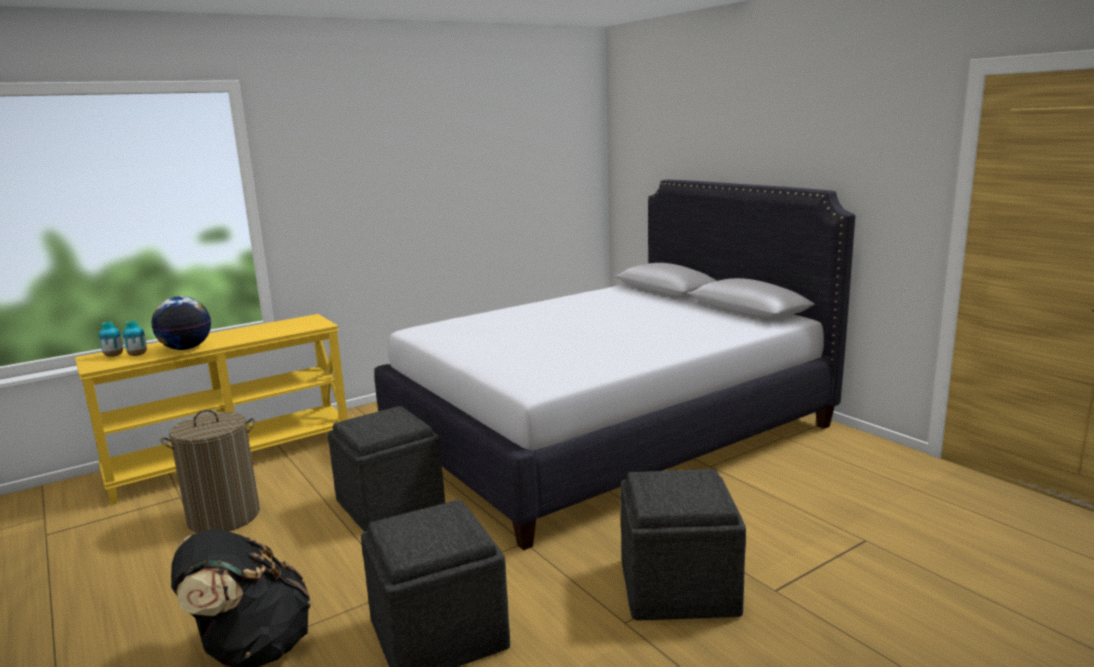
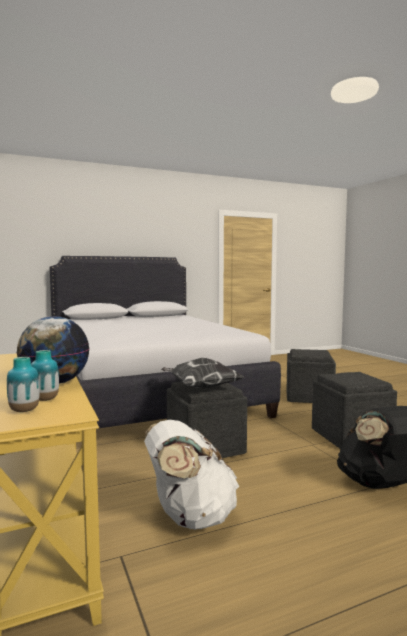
camera: 80 degrees left, 10 degrees down
laundry basket [160,410,260,533] -> white backpack [144,420,240,530]
none -> pillow [161,358,244,388]

